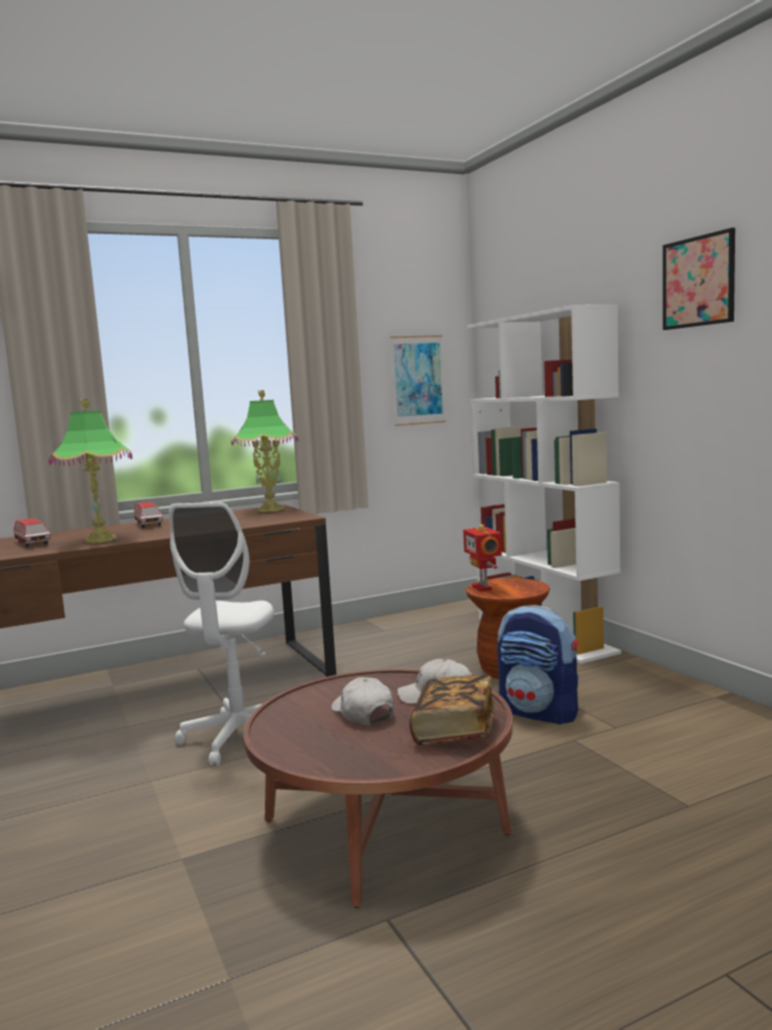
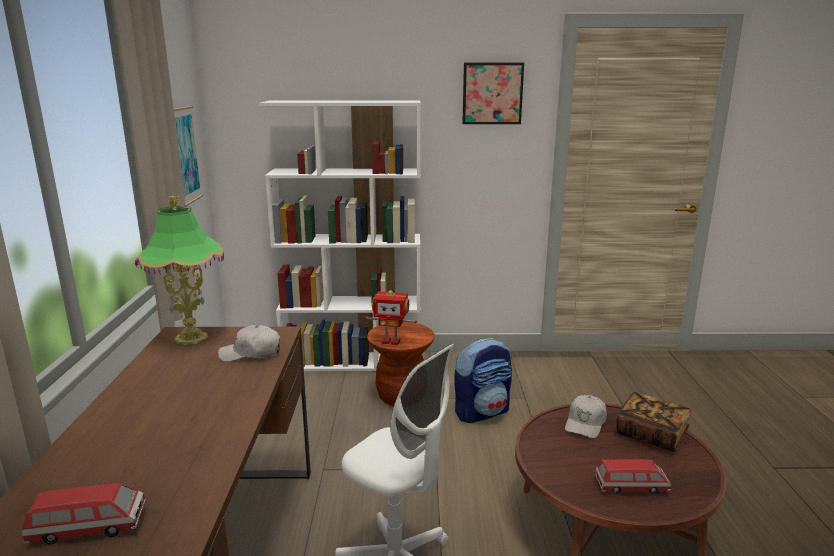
camera: 65 degrees left, 10 degrees up
table lamp [48,399,132,543] -> none
toy car [134,502,164,528] -> toy car moved to [595,459,671,494]
white cap [331,677,394,725] -> white cap moved to [218,325,280,362]

